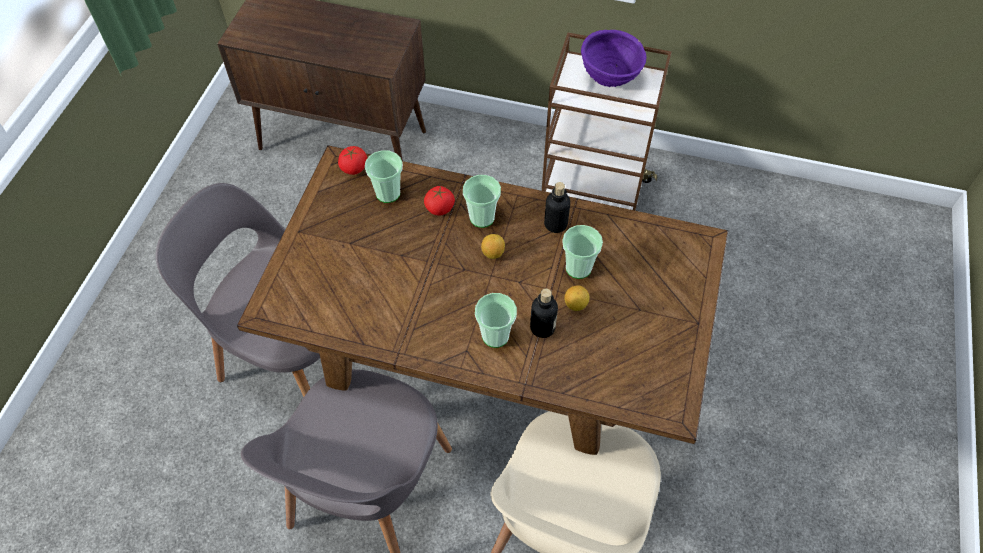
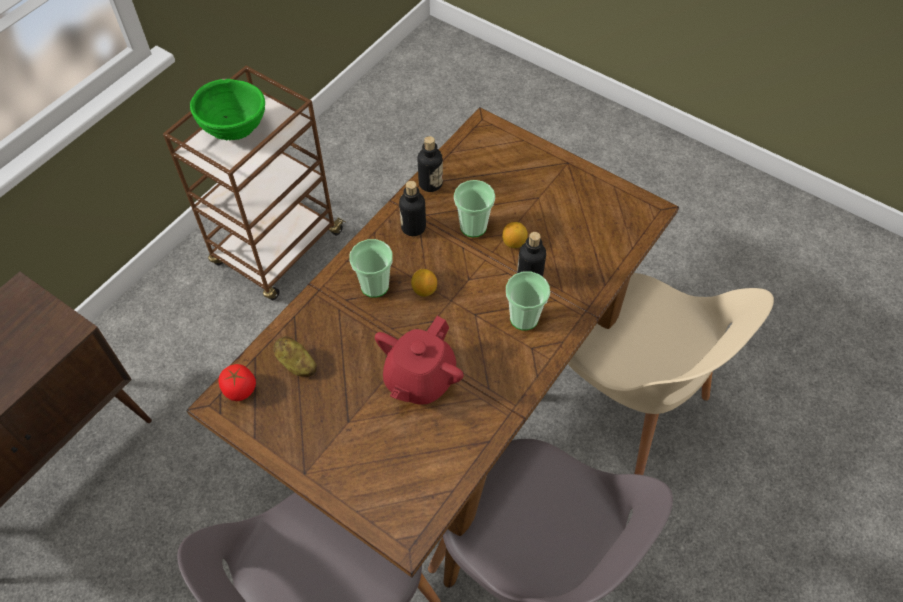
camera: 70 degrees left, 0 degrees up
cup [365,150,403,203] -> potato [273,336,317,377]
tomato [424,186,455,215] -> none
purple bowl [581,30,647,87] -> green bowl [190,79,265,141]
none -> red teapot [375,316,464,405]
none -> bottle [417,136,443,192]

